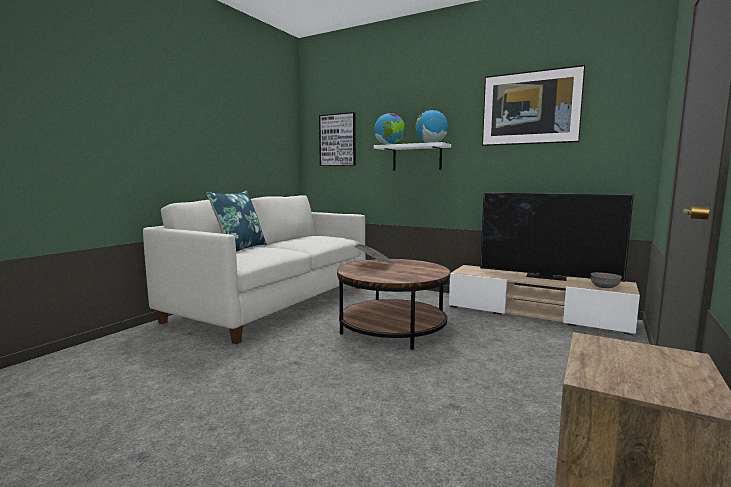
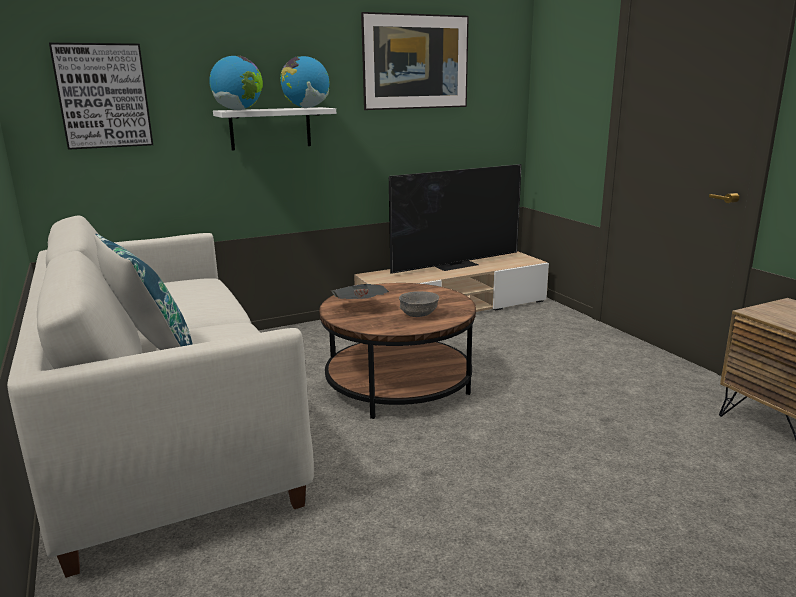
camera: 55 degrees left, 10 degrees up
grey bowl [591,272,622,288] -> grey bowl moved to [399,291,439,317]

